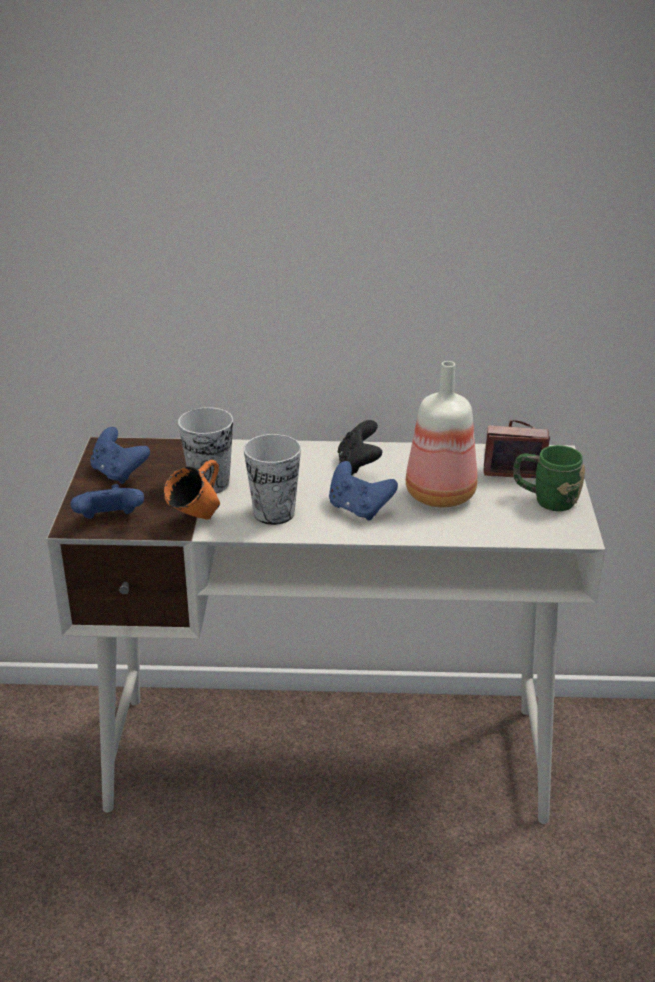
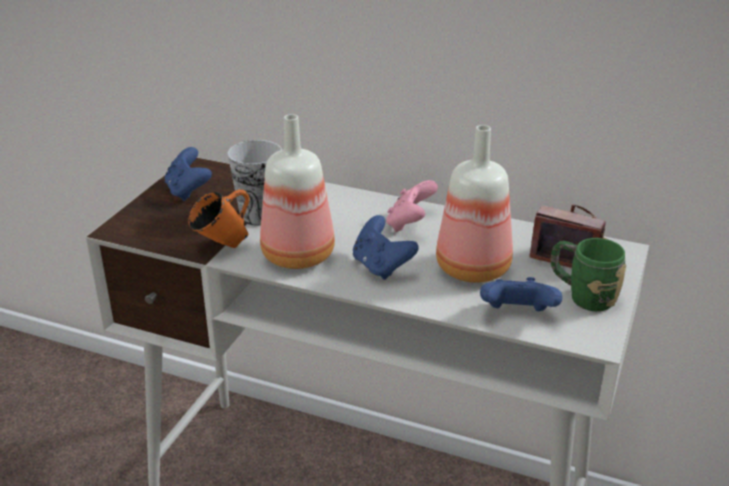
camera: 20 degrees right, 0 degrees up
blue game controller [71,484,144,519] -> blue game controller moved to [480,277,562,311]
cup [244,434,301,525] -> bottle [260,114,335,269]
black game controller [338,420,382,475] -> pink game controller [386,180,438,232]

